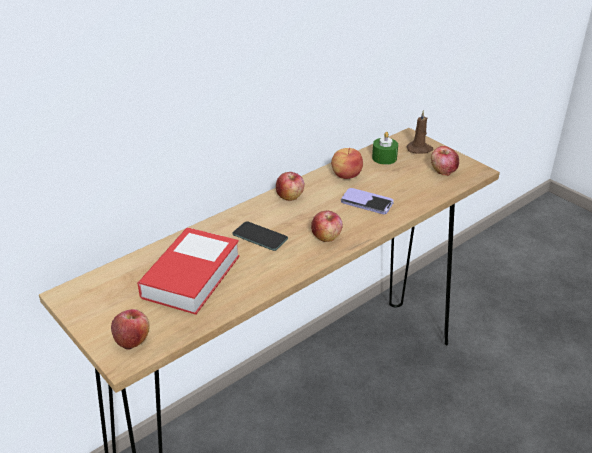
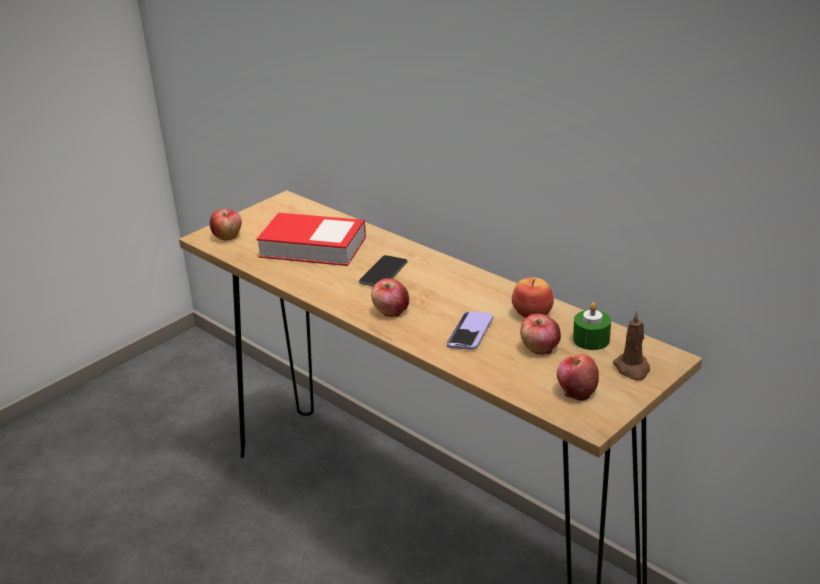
camera: 85 degrees right, 5 degrees down
apple [276,172,304,201] -> apple moved to [520,314,561,355]

